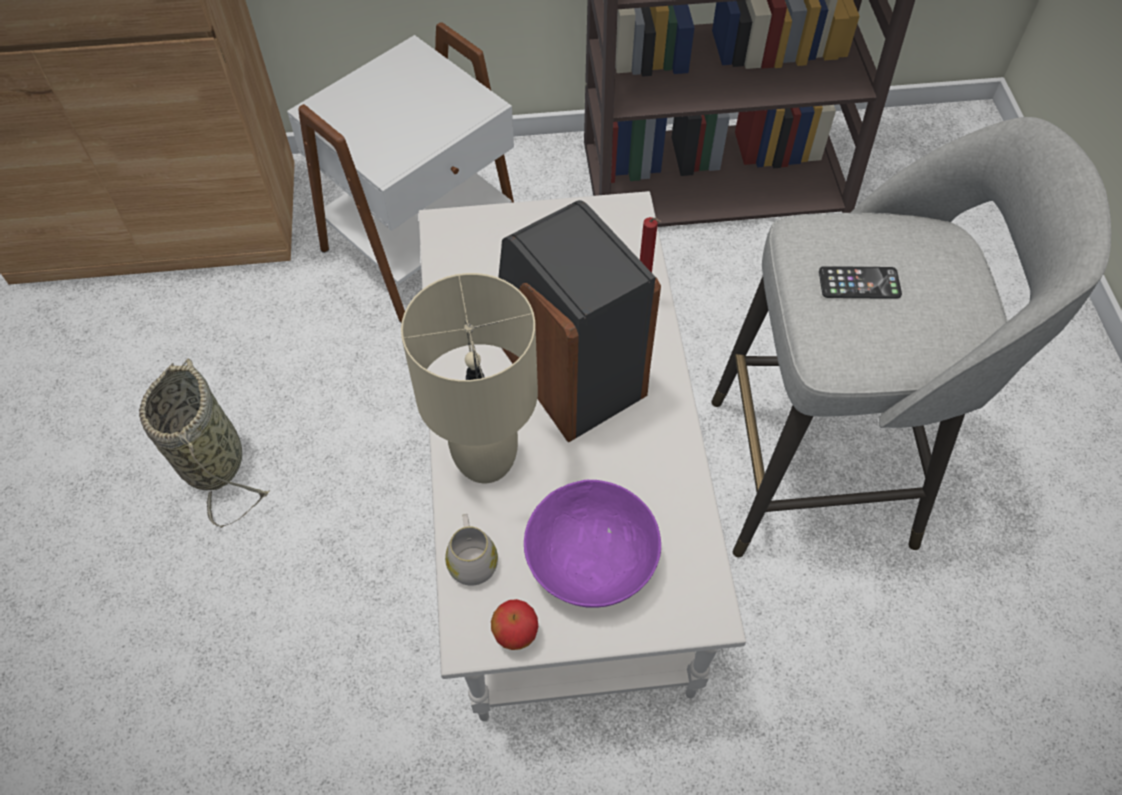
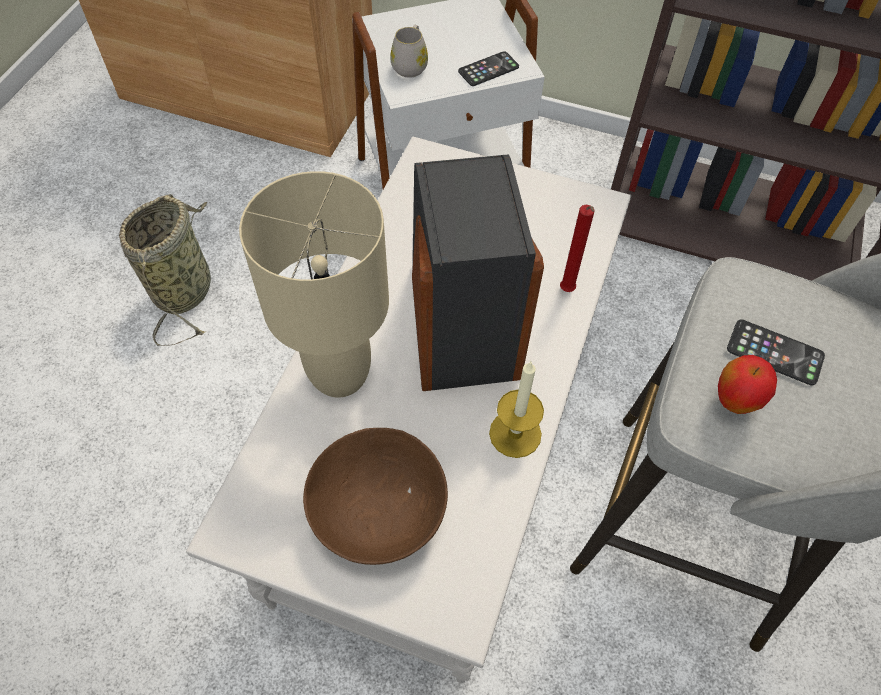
camera: 25 degrees right, 0 degrees up
white mug [445,514,498,586] -> white mug moved to [390,25,428,78]
apple [491,599,538,650] -> apple moved to [718,355,777,414]
purple bowl [524,480,661,608] -> brown bowl [303,428,448,565]
none -> phone [458,51,519,86]
none -> candle [489,361,544,458]

